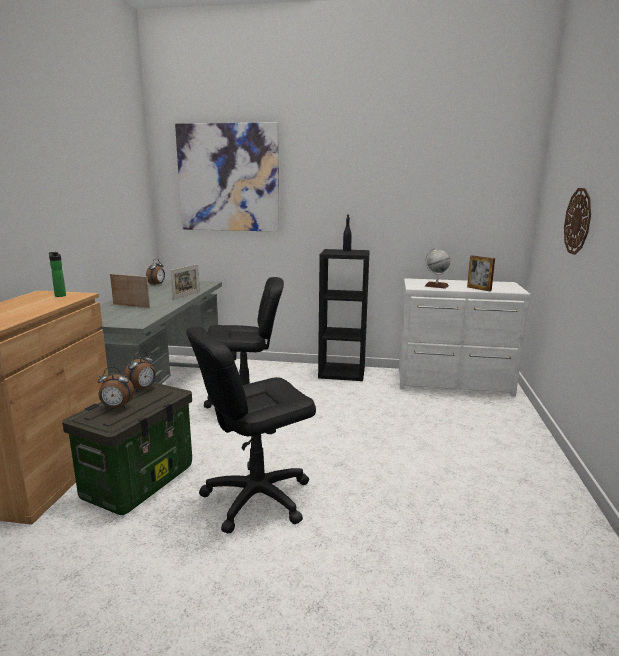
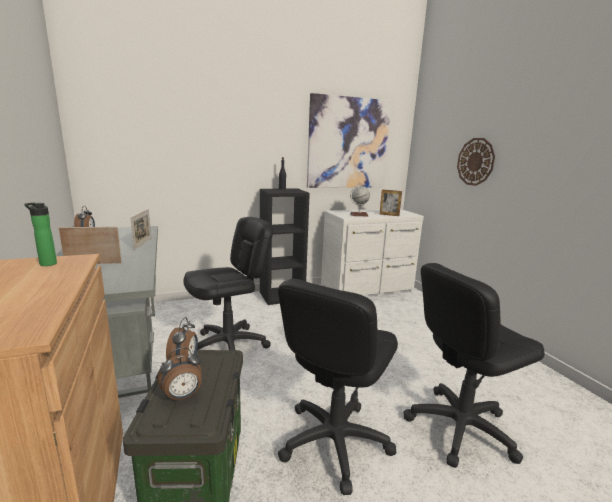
camera: 30 degrees left, 0 degrees up
picture [175,122,279,232] -> picture moved to [307,93,391,188]
none -> black office chair [403,263,544,468]

